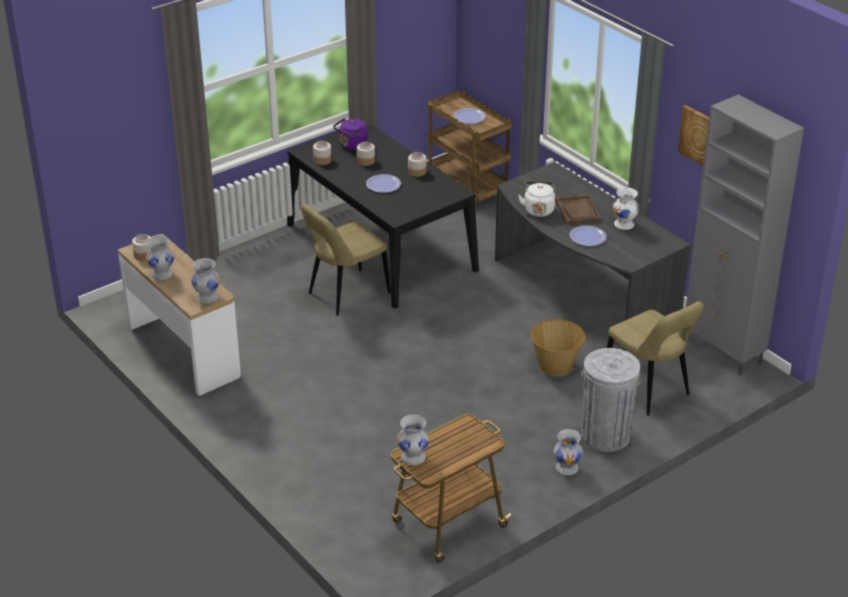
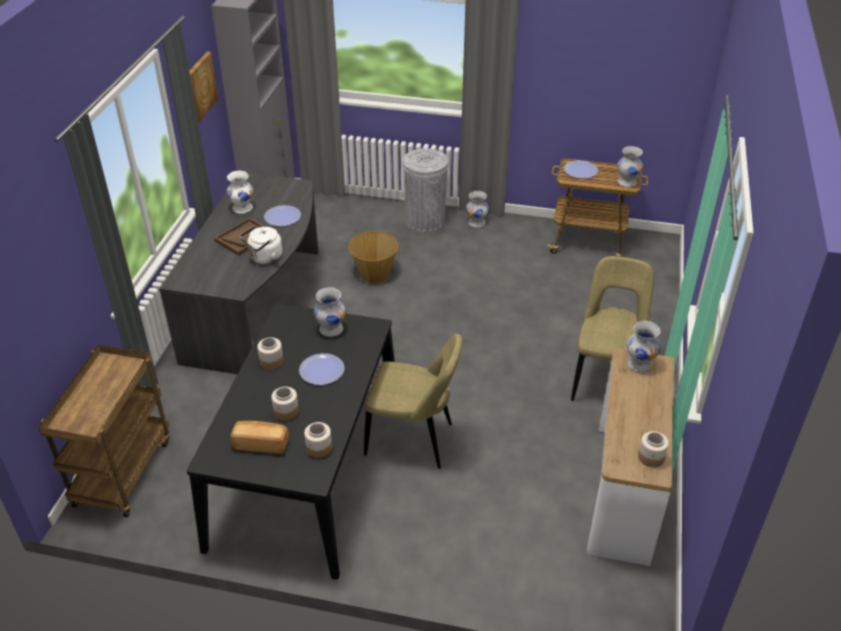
camera: 130 degrees left, 5 degrees up
white vase [146,236,174,280] -> white vase moved to [314,287,346,337]
purple kettle [333,118,368,150] -> bread [231,421,289,454]
plate [453,108,486,124] -> plate moved to [564,160,598,179]
beige chair [607,301,704,416] -> beige chair moved to [571,256,654,401]

